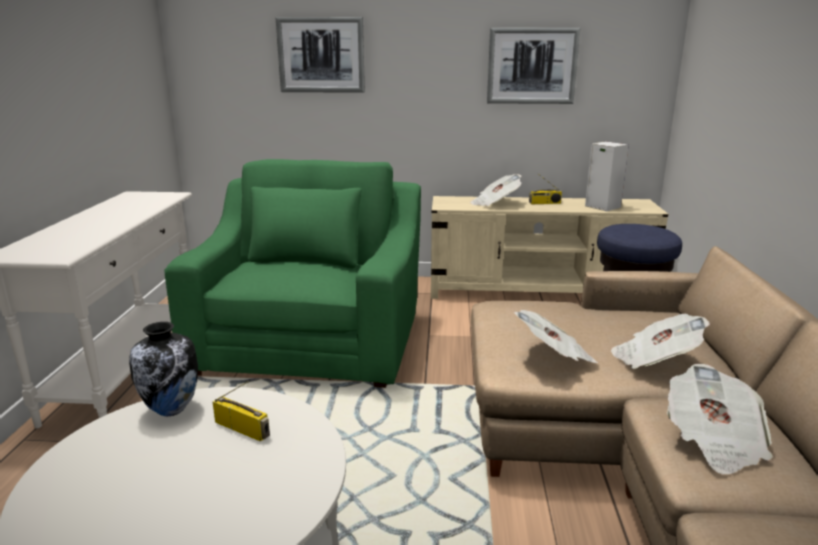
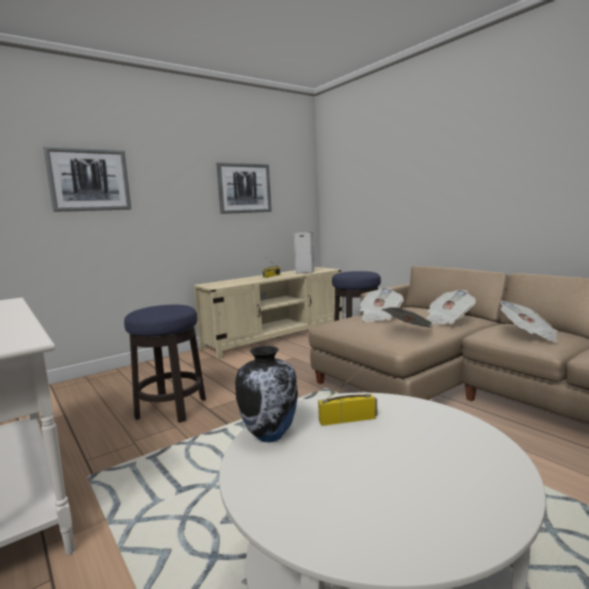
camera: 40 degrees left, 10 degrees down
green armchair [164,159,421,388] -> stool [124,305,206,423]
newspaper [470,174,522,206] -> newspaper moved to [359,288,404,322]

